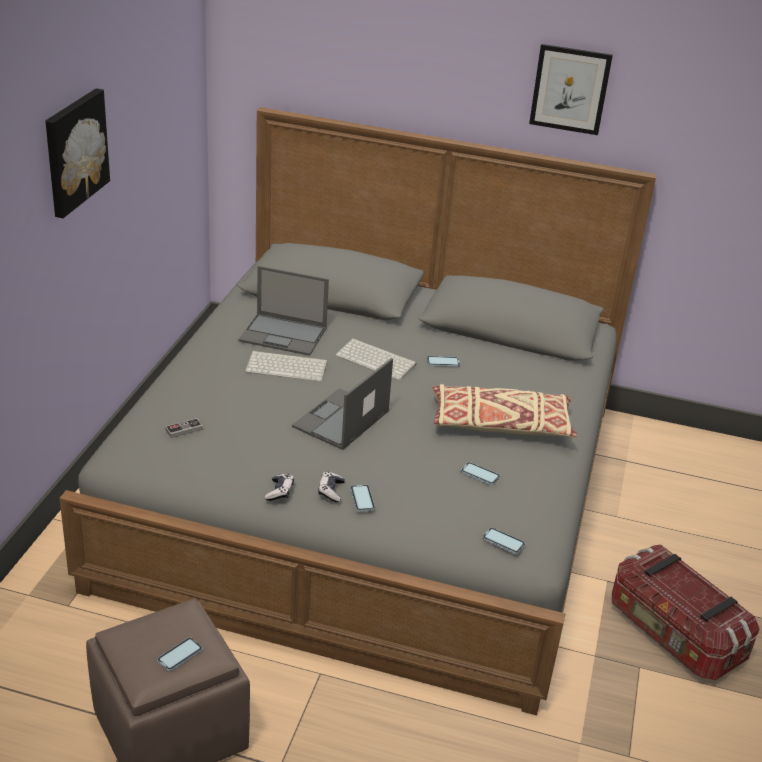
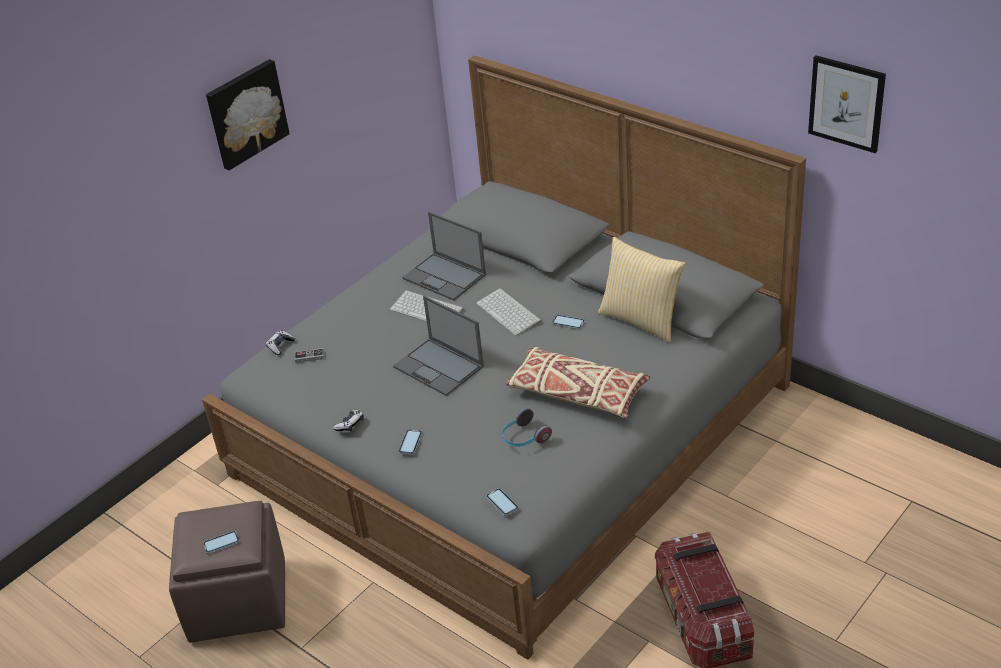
camera: 30 degrees right, 5 degrees up
laptop [292,358,393,450] -> laptop turned 105 degrees counterclockwise [393,295,484,396]
game controller [318,472,345,502] -> game controller moved to [266,331,295,355]
phone [461,462,500,485] -> headphones [502,408,552,447]
picture [529,44,613,135] -> picture moved to [808,55,886,153]
none -> pillow [598,237,687,343]

